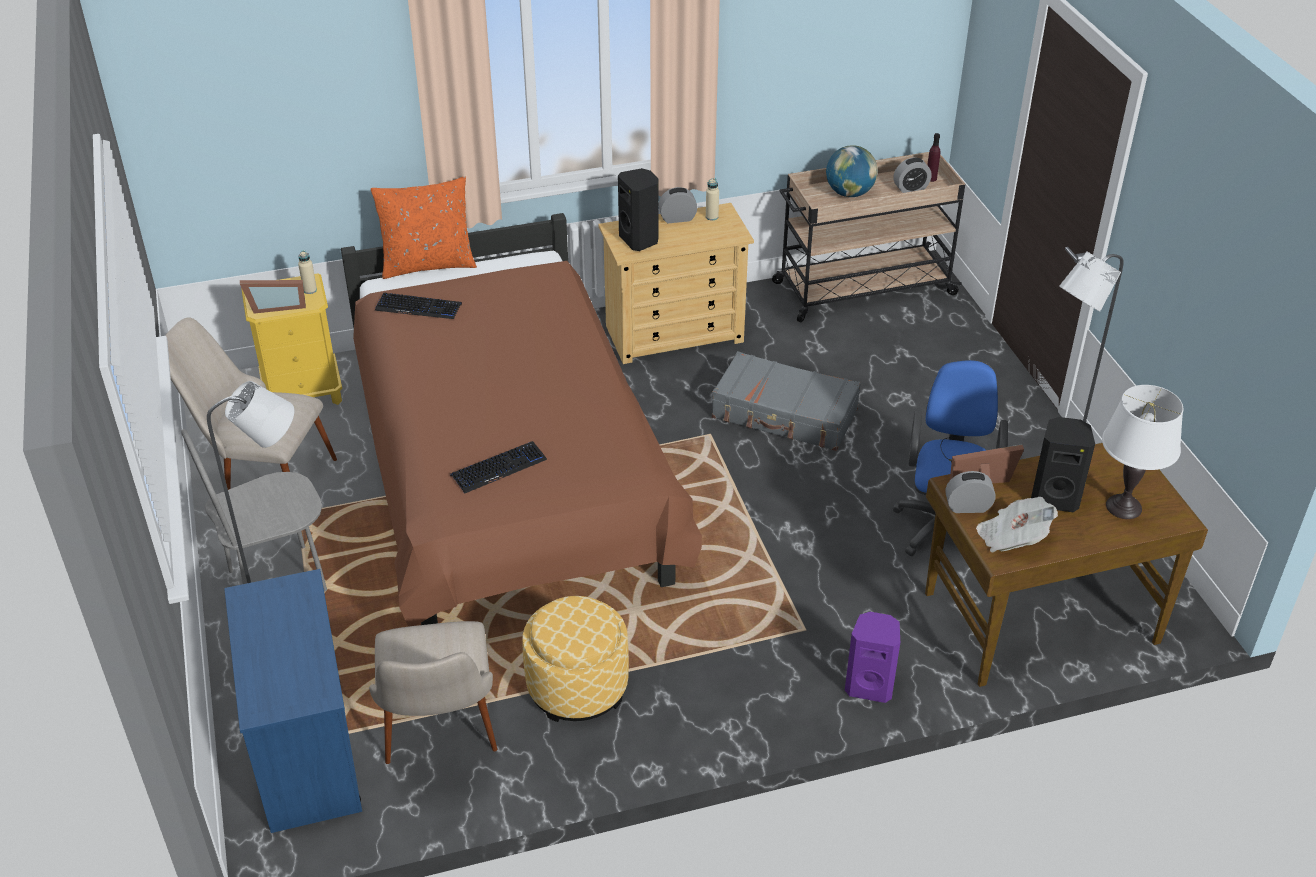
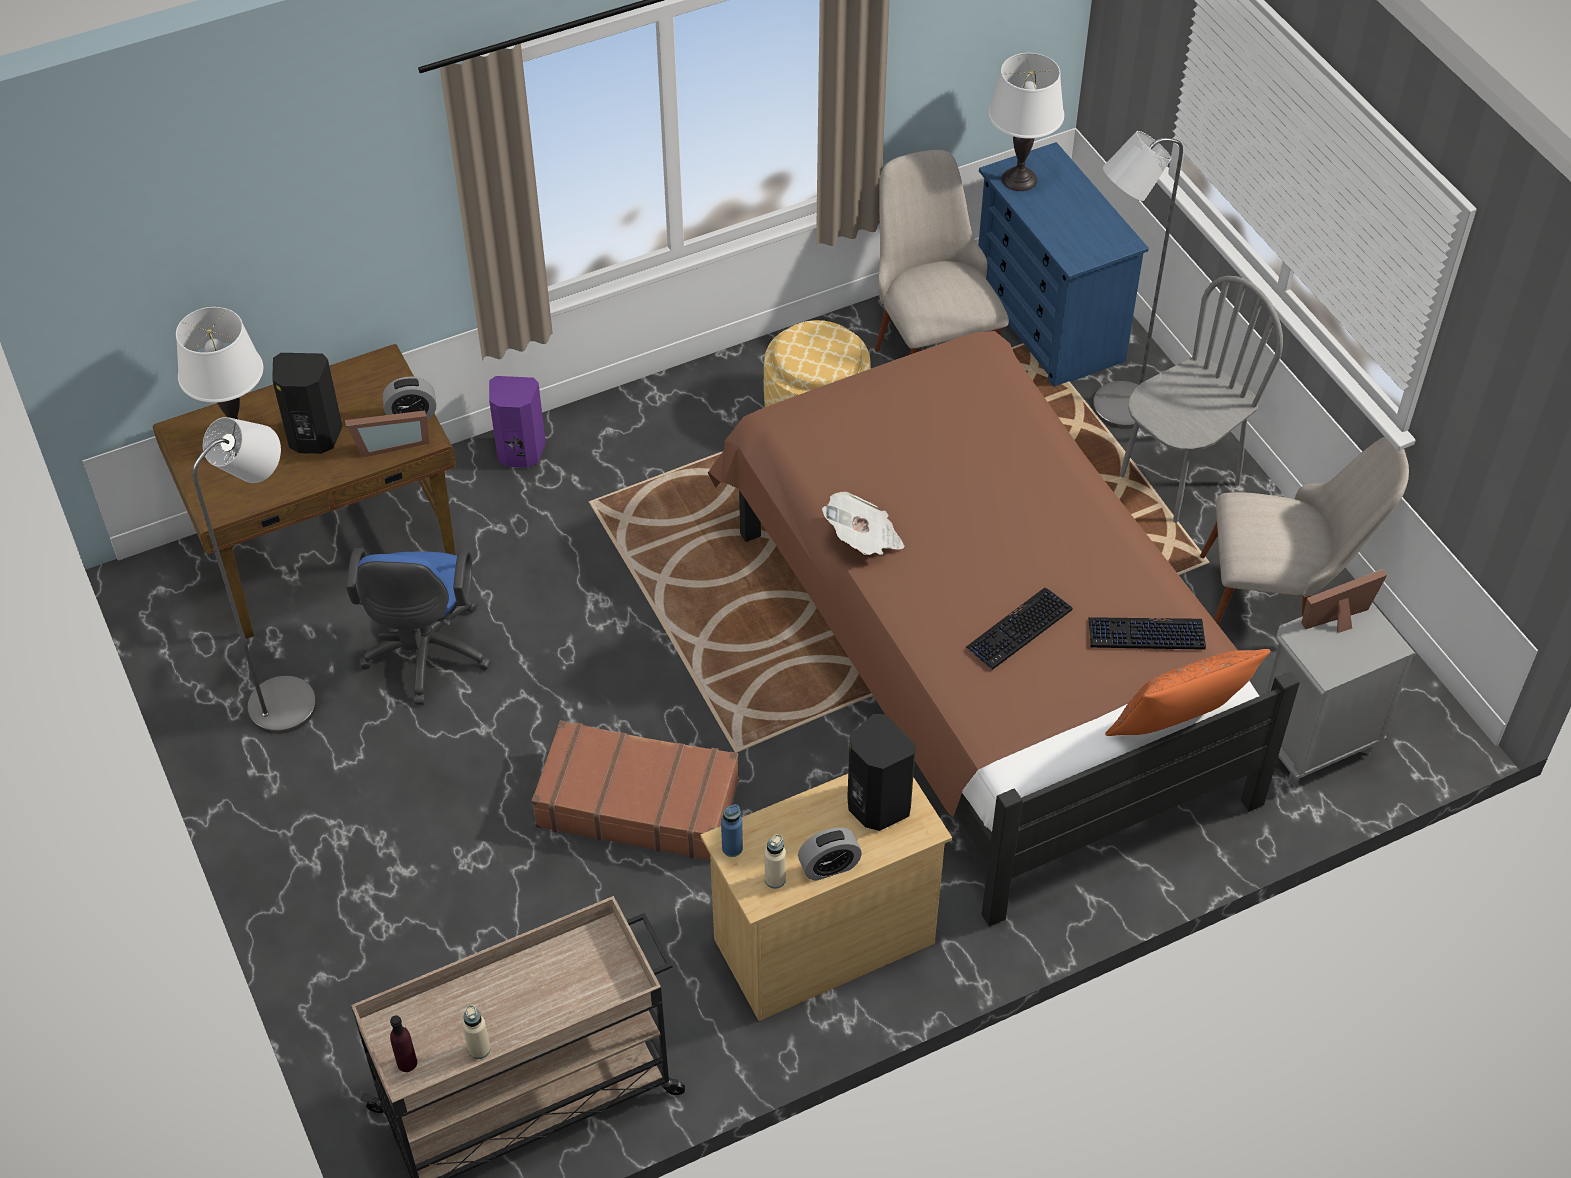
camera: 170 degrees right, 10 degrees up
yellow nightstand [241,273,342,405] -> grey nightstand [1265,602,1416,786]
beige bottle [298,250,317,294] -> beige bottle moved to [463,1005,490,1059]
keyboard [450,441,547,494] -> keyboard moved to [966,588,1072,670]
grey suitcase [712,351,861,451] -> brown suitcase [532,720,739,861]
globe [826,145,878,197] -> none
alarm clock [893,157,932,193] -> none
newspaper [976,497,1058,552] -> newspaper moved to [822,492,905,555]
none -> blue bottle [721,804,743,857]
none -> white table lamp [988,53,1064,191]

